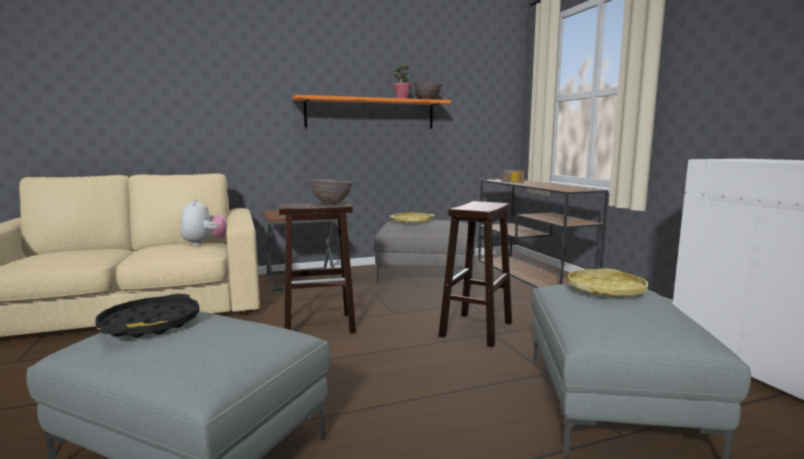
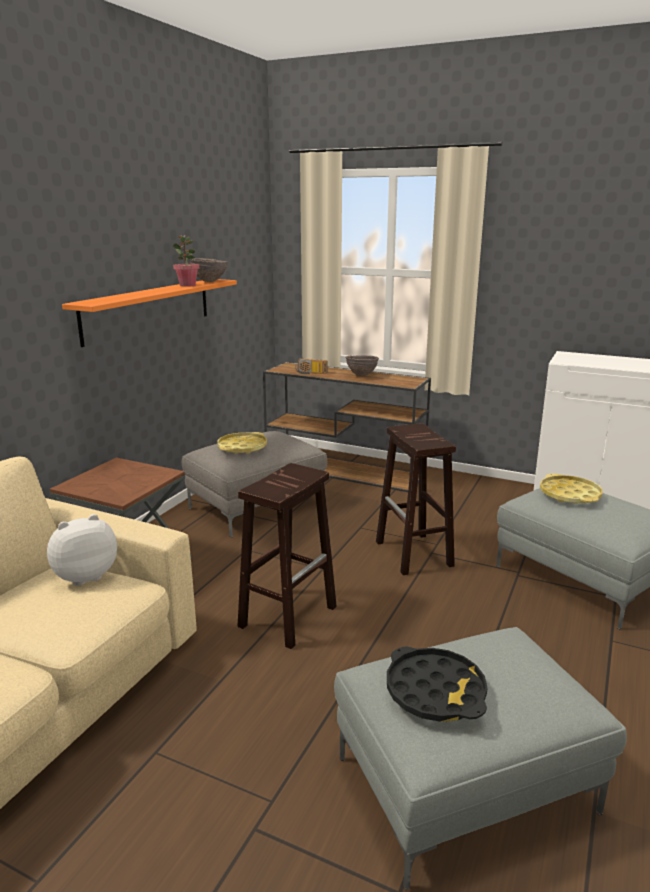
camera: 45 degrees left, 10 degrees up
plush toy [180,199,227,246] -> plush toy turned 60 degrees counterclockwise [47,514,117,586]
brown bowl [310,179,353,205] -> brown bowl moved to [345,355,379,376]

